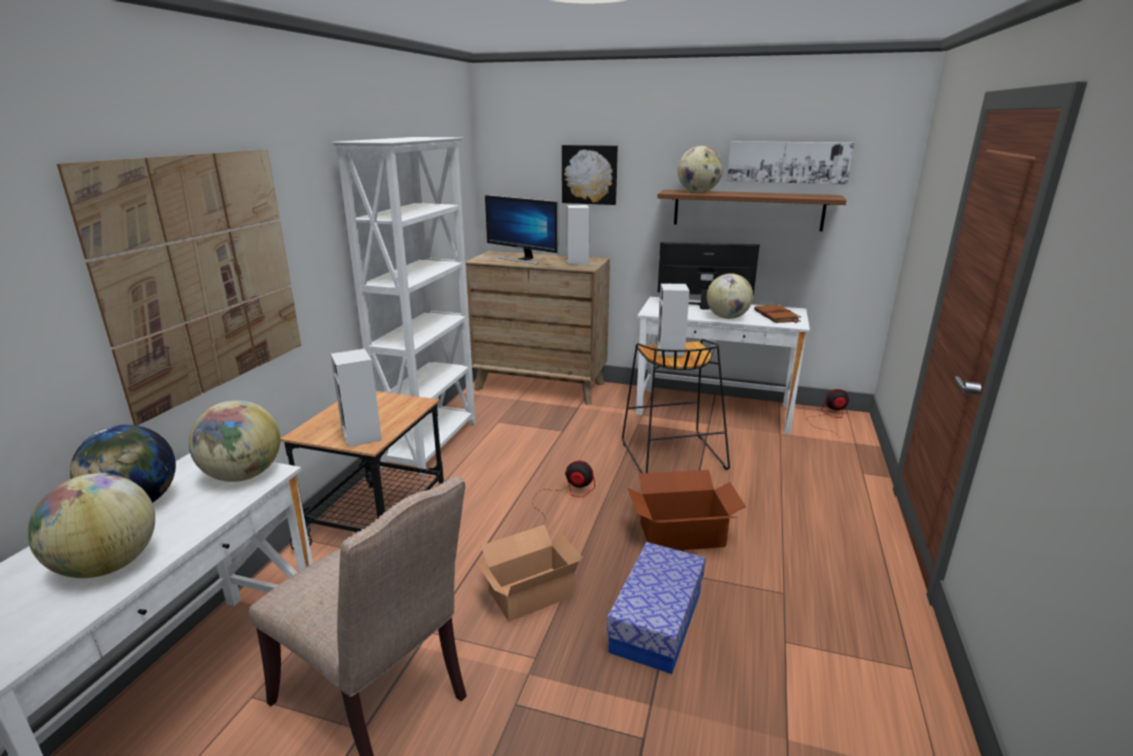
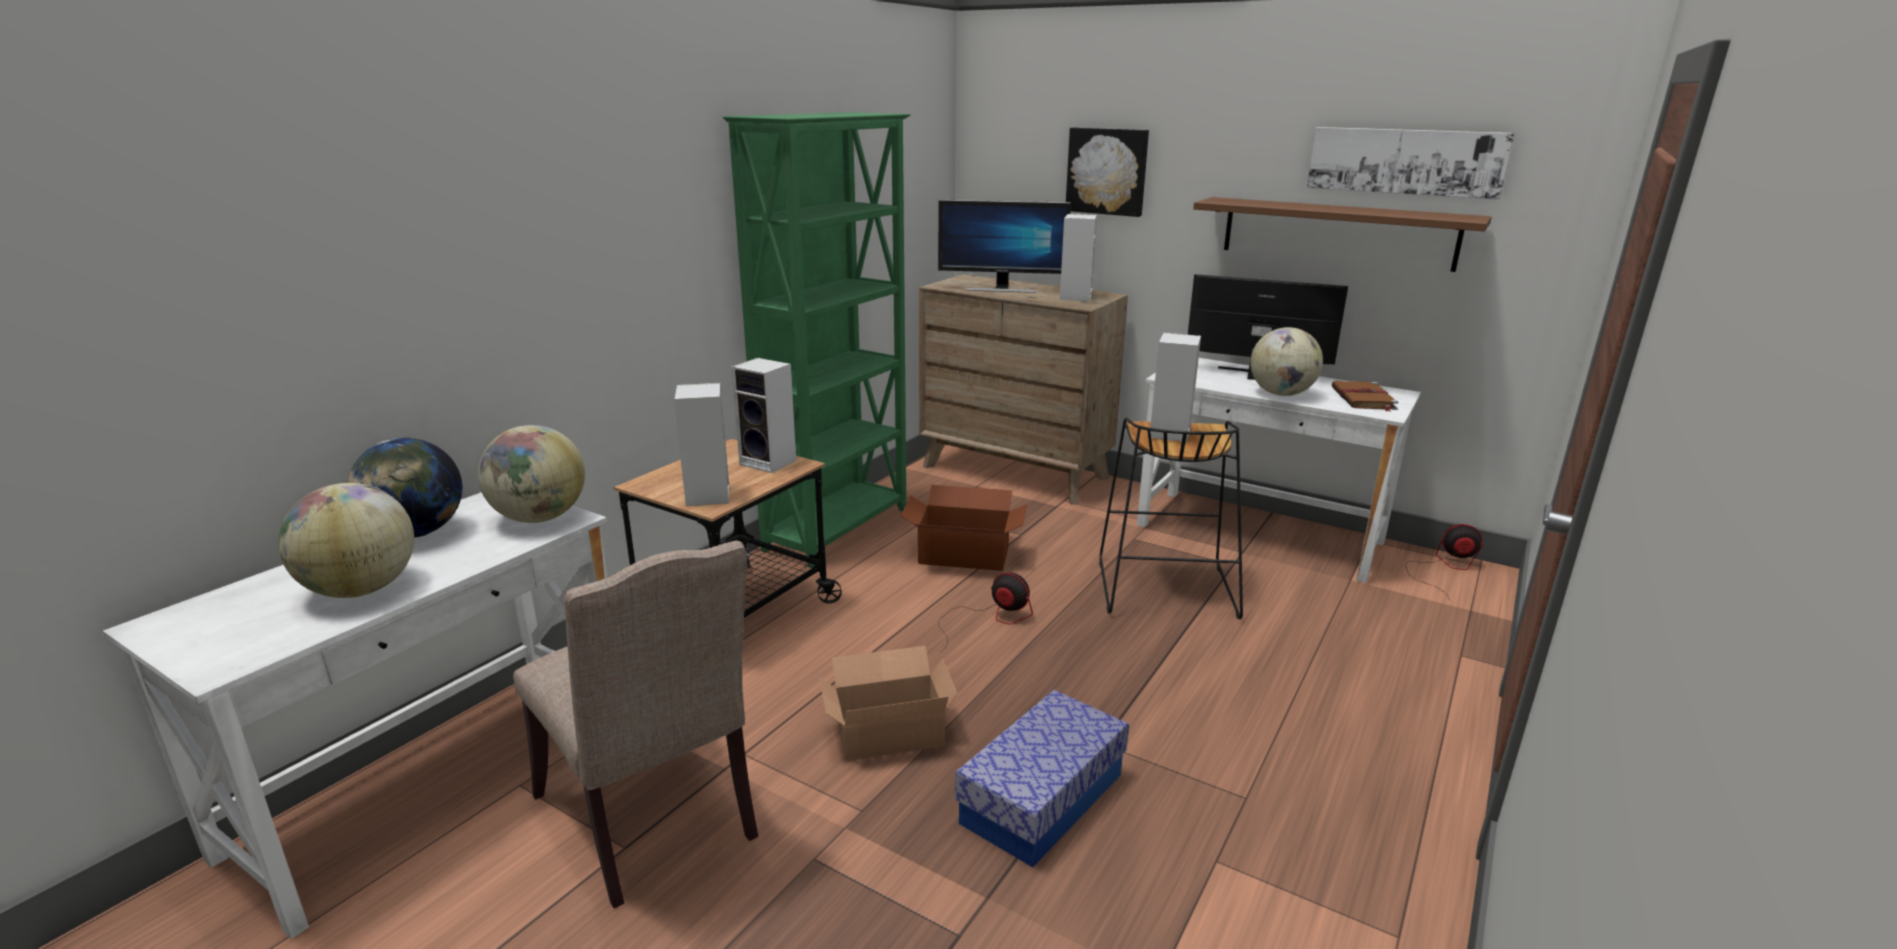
camera: 15 degrees right, 0 degrees up
picture [57,150,301,425] -> none
white bookcase [332,137,475,477] -> green bookcase [723,112,911,568]
monitor [485,195,559,265] -> monitor turned 45 degrees counterclockwise [938,200,1071,293]
cardboard box [628,470,746,550] -> cardboard box moved to [901,485,1027,571]
globe [678,146,723,193] -> none
none -> speaker [731,358,796,473]

